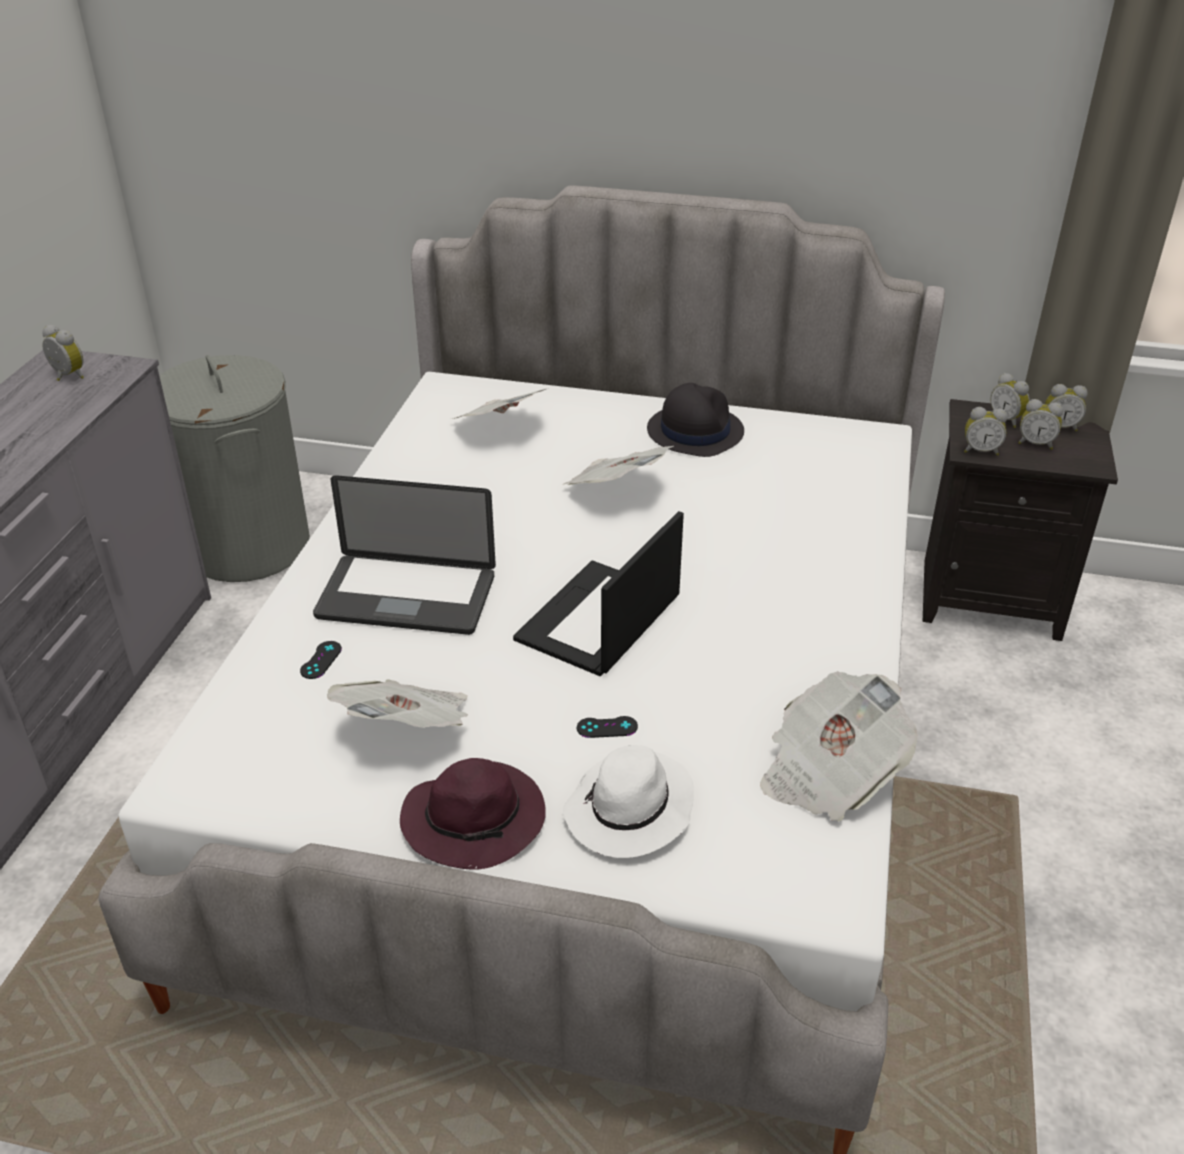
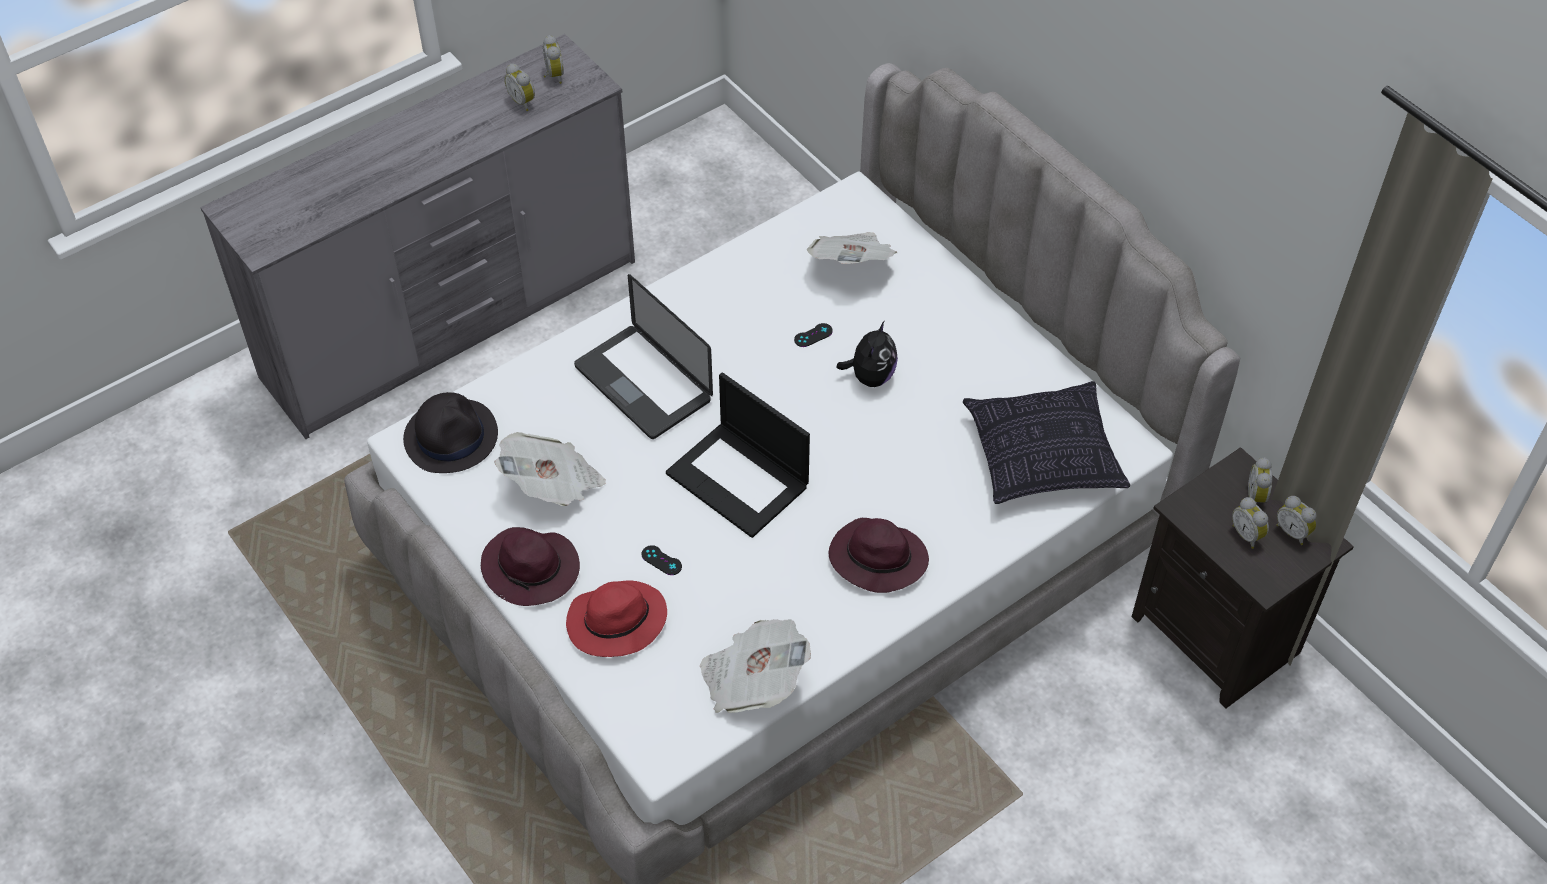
camera: 40 degrees right, 15 degrees up
grey laundry basket [159,355,310,582] -> none
black game controller [300,641,342,679] -> black game controller moved to [794,323,833,347]
laptop [513,511,684,676] -> laptop turned 120 degrees counterclockwise [666,372,810,538]
white hat [563,745,694,858] -> red hat [566,580,667,657]
newspaper [564,446,674,485] -> plush toy [837,321,898,387]
black hat [647,383,744,457] -> black hat moved to [403,392,498,473]
alarm clock [964,407,1008,456] -> alarm clock moved to [504,64,535,111]
none -> purple hat [829,518,929,593]
none -> pillow [963,381,1130,504]

